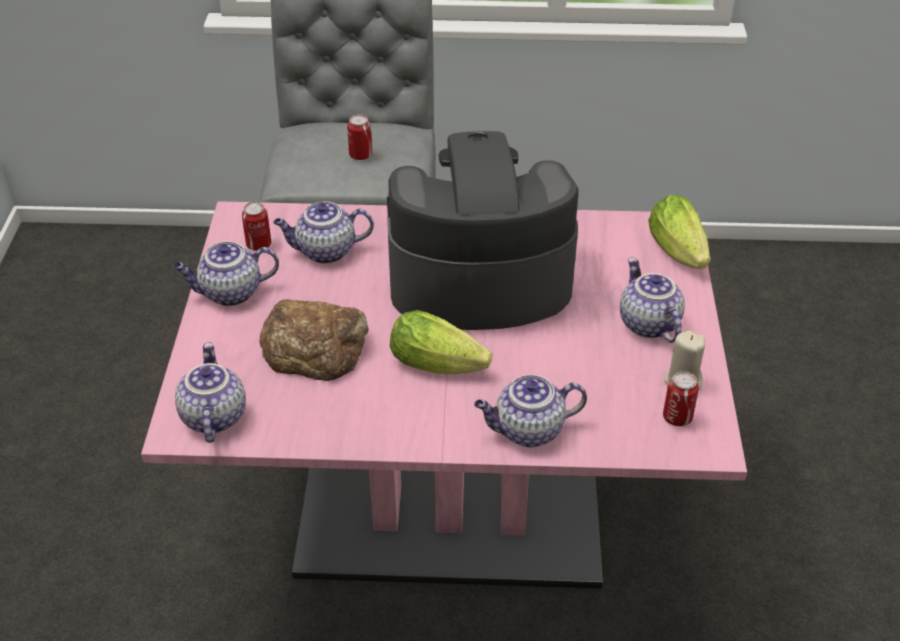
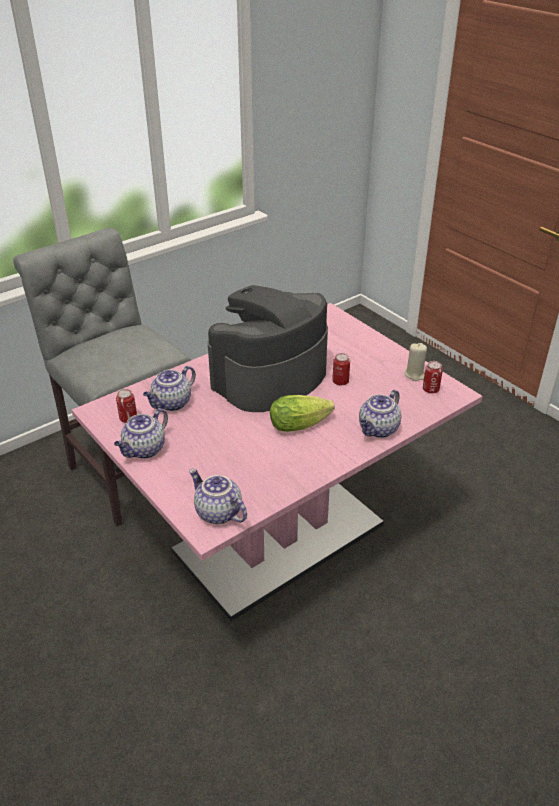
camera: 40 degrees left, 5 degrees down
bread [259,299,369,381] -> none
can [347,114,372,160] -> can moved to [332,353,350,385]
teapot [620,257,685,343] -> none
lettuce [648,195,711,269] -> none

